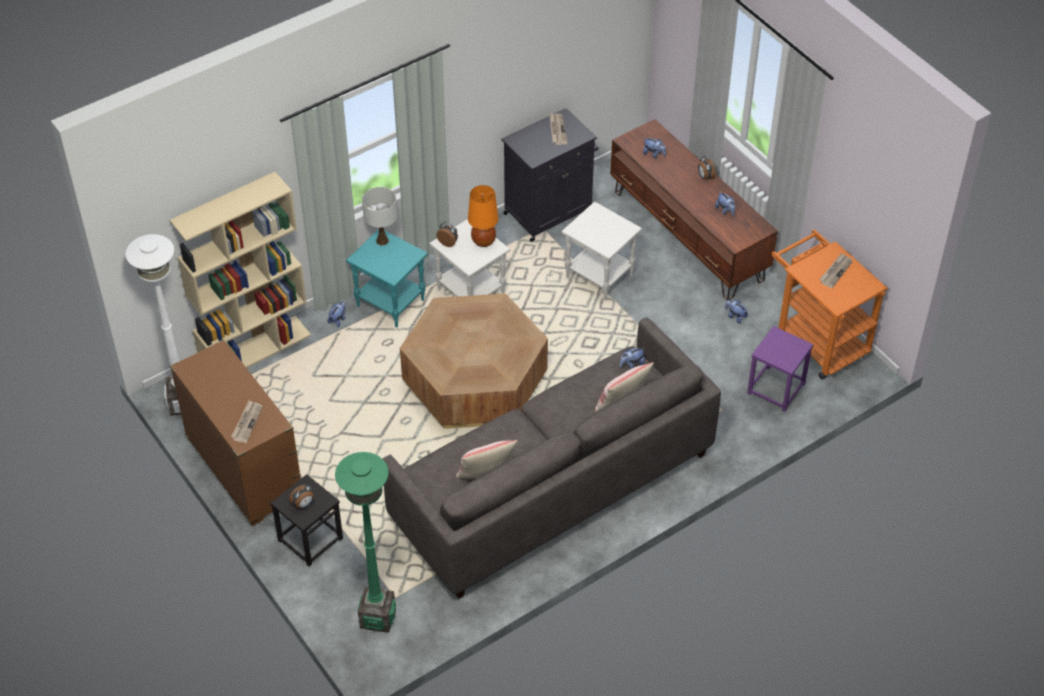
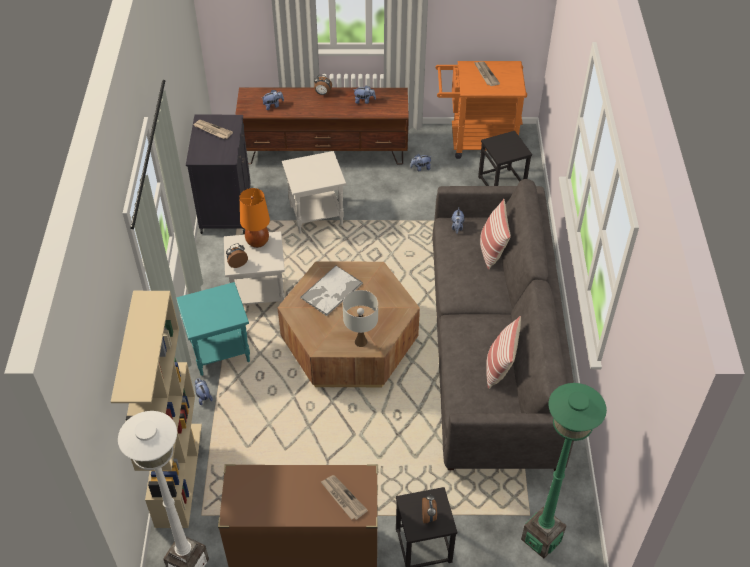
camera: 55 degrees left, 0 degrees up
white table lamp [362,187,397,245] -> white table lamp moved to [343,290,378,347]
purple stool [747,326,813,412] -> black stool [478,131,532,186]
none -> tray [300,266,363,316]

